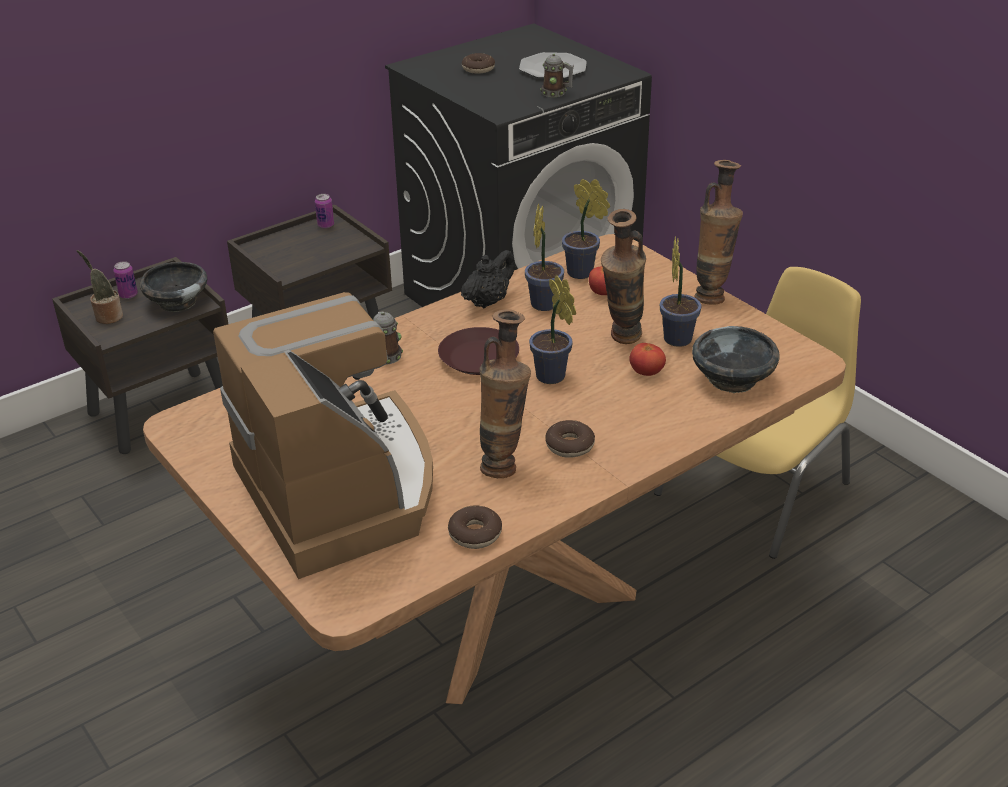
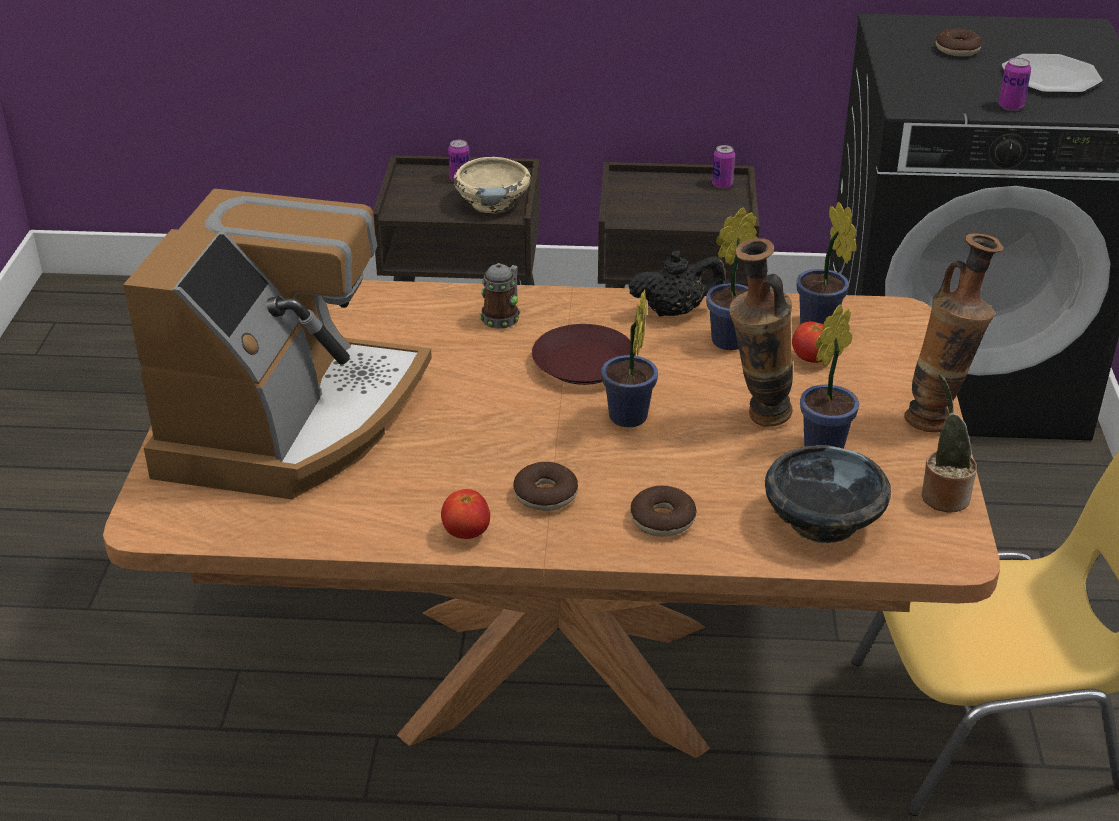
camera: 40 degrees right, 0 degrees up
potted plant [76,250,123,324] -> potted plant moved to [922,374,977,512]
black bowl [140,262,207,312] -> beige bowl [453,157,531,214]
donut [448,506,502,549] -> donut moved to [630,485,697,537]
vase [480,309,531,478] -> none
mug [540,54,574,97] -> can [999,58,1031,111]
tomato [629,343,666,376] -> tomato moved to [441,489,490,539]

